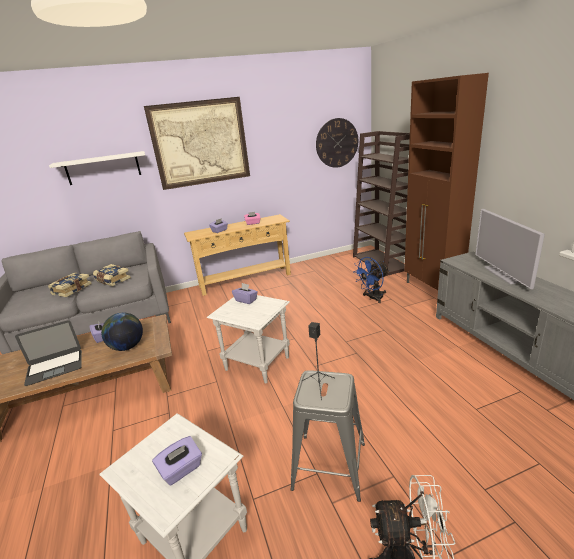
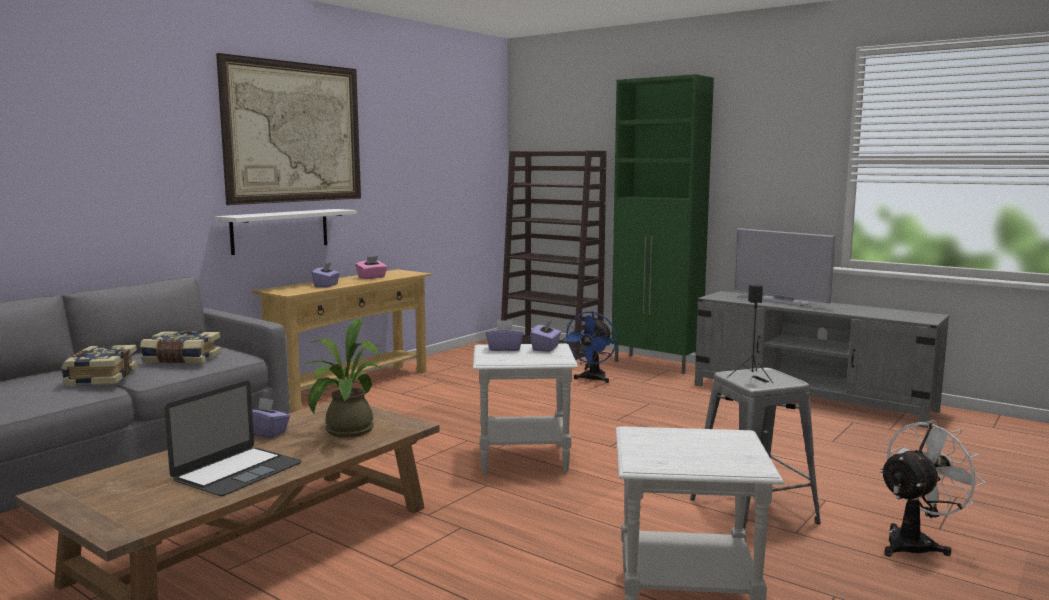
camera: 35 degrees left, 15 degrees down
white shelf [49,151,145,185] -> white shelf moved to [215,209,357,255]
globe [101,313,143,351] -> potted plant [304,318,386,438]
purple tissue box [152,436,202,485] -> purple tissue box moved to [530,319,561,352]
wall clock [316,118,358,168] -> none
brown cabinet [404,73,489,290] -> green cabinet [611,74,714,374]

